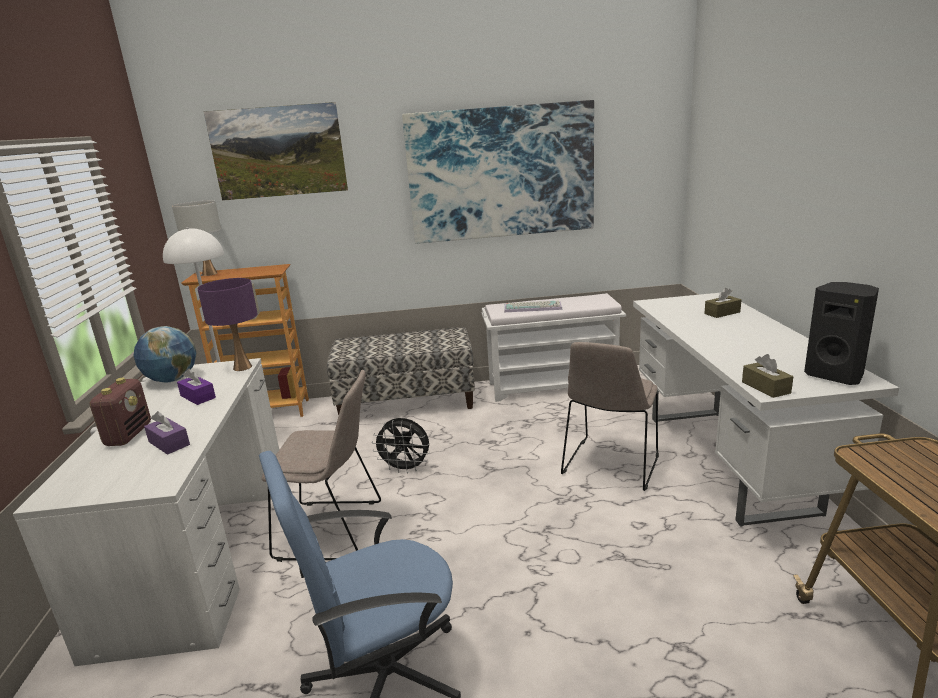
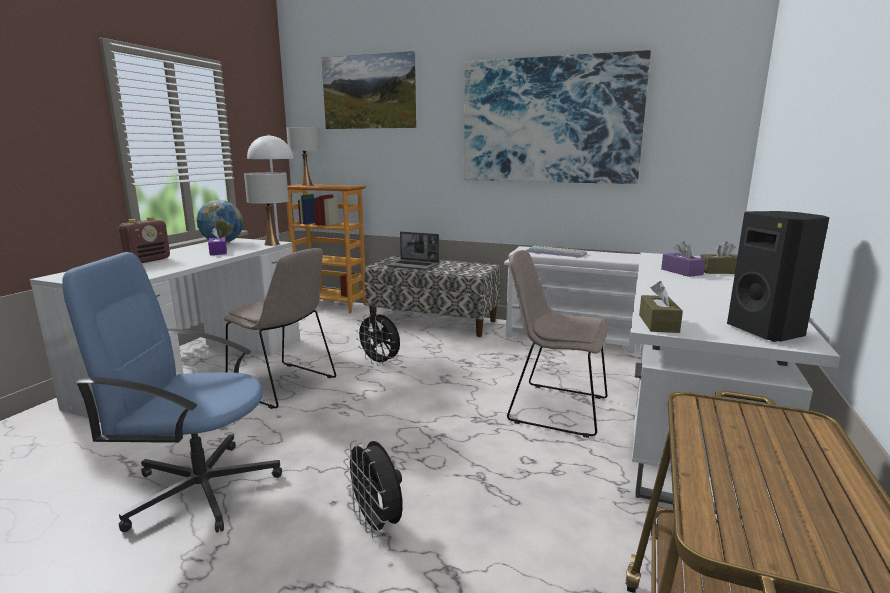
camera: 25 degrees right, 5 degrees down
purple tissue box [144,411,190,454] -> purple tissue box moved to [661,241,706,277]
purple table lamp [197,278,258,371] -> white table lamp [244,172,289,246]
beige chair [561,342,659,491] -> beige chair turned 60 degrees clockwise [507,250,608,438]
none -> black fan [343,440,403,538]
none -> laptop [387,232,439,270]

